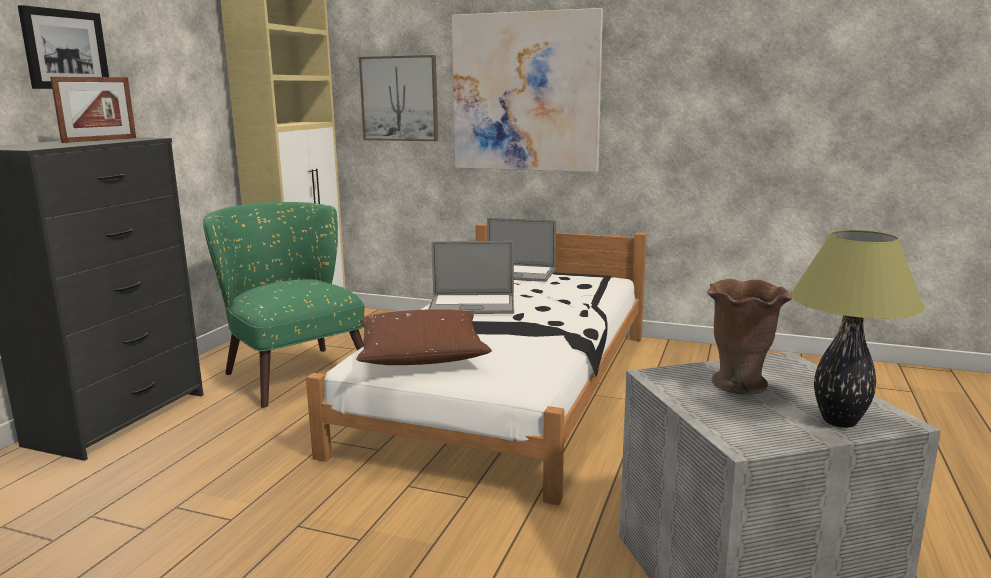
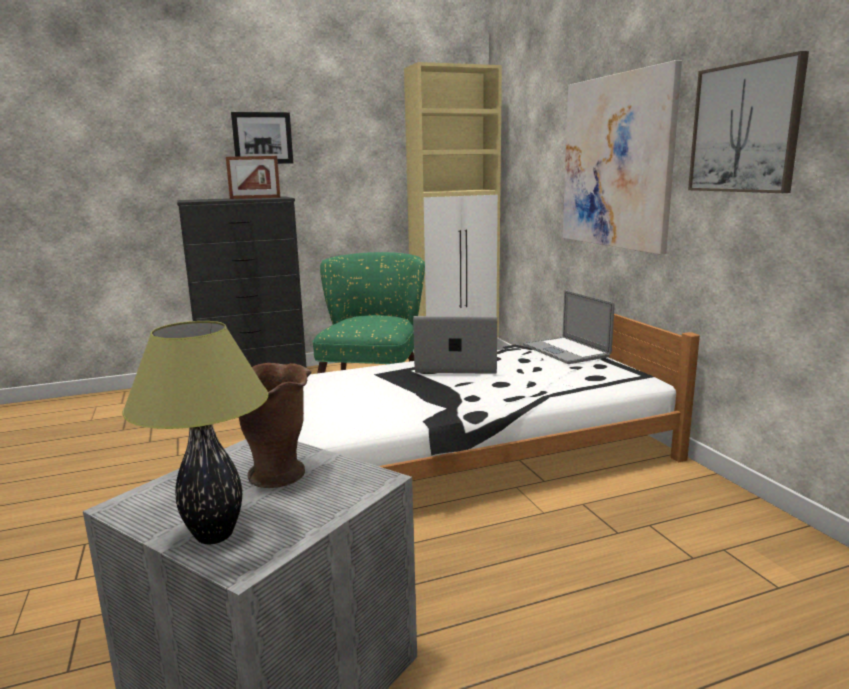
camera: 50 degrees right, 0 degrees up
brown pillow [356,309,492,365] -> none
picture [359,55,438,141] -> picture moved to [688,51,809,193]
laptop [428,241,514,314] -> laptop turned 135 degrees clockwise [413,316,497,374]

